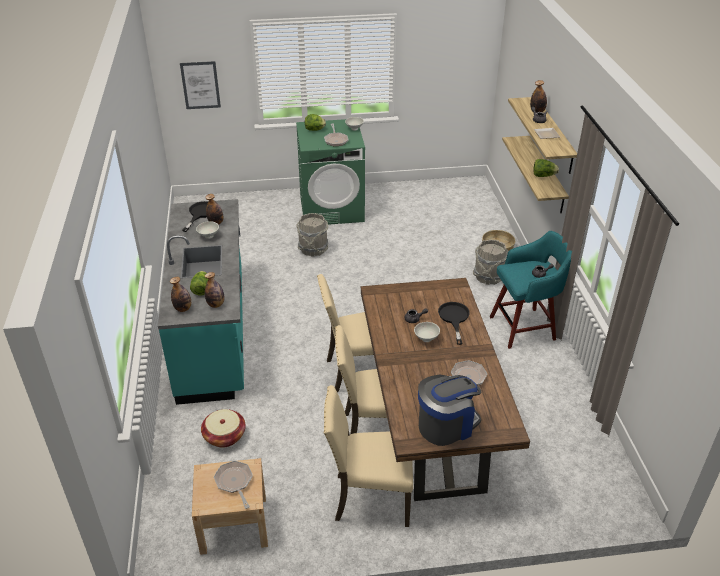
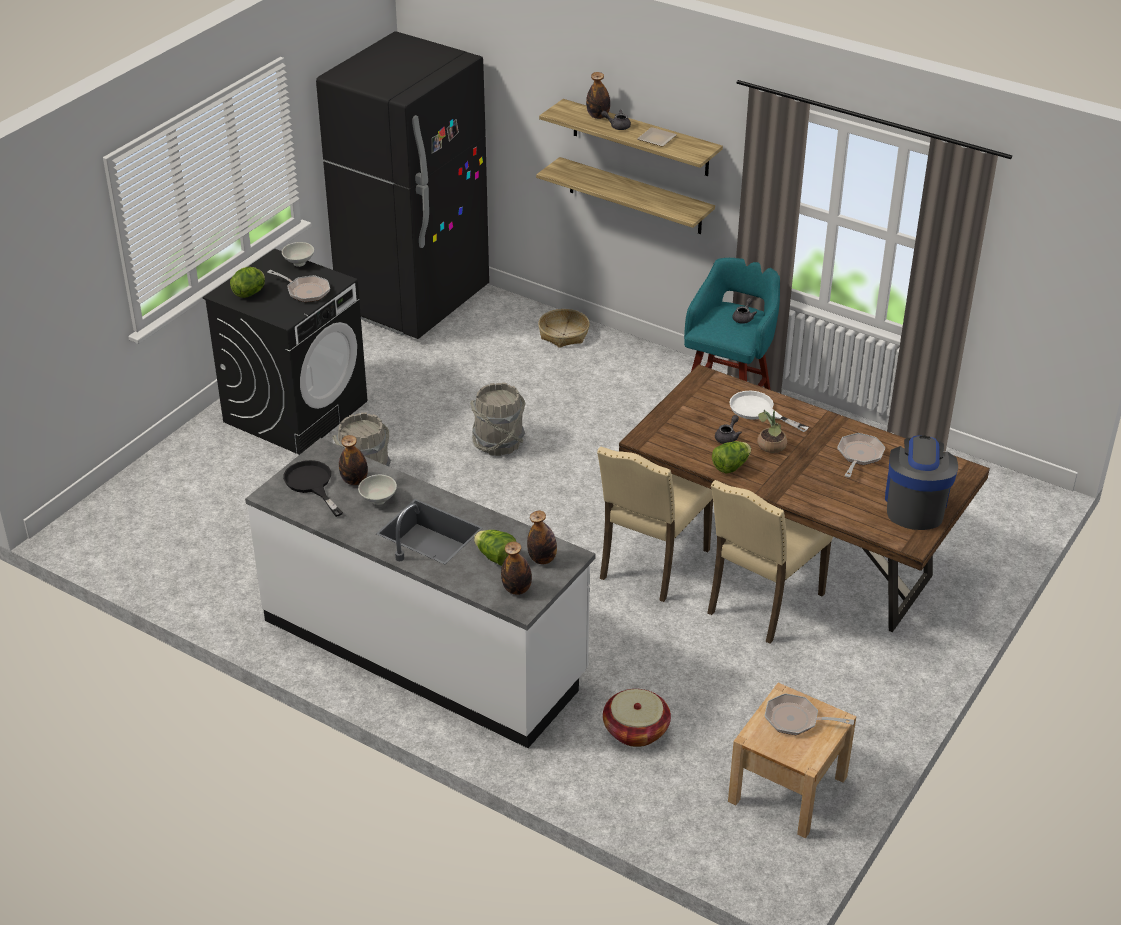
camera: 50 degrees left, 0 degrees up
turquoise counter [158,199,244,405] -> white counter [245,438,596,748]
picture [180,61,221,109] -> none
green washing machine [296,119,365,225] -> black washing machine [203,248,368,455]
beige chair [324,385,413,527] -> none
white bowl [414,322,440,342] -> potted plant [757,410,787,453]
black frying pan [438,302,470,345] -> white frying pan [729,391,809,432]
grey bucket [473,239,509,285] -> grey bucket moved to [470,382,525,456]
lettuce [533,159,559,177] -> lettuce moved to [712,441,751,473]
none -> black fridge [316,31,489,339]

